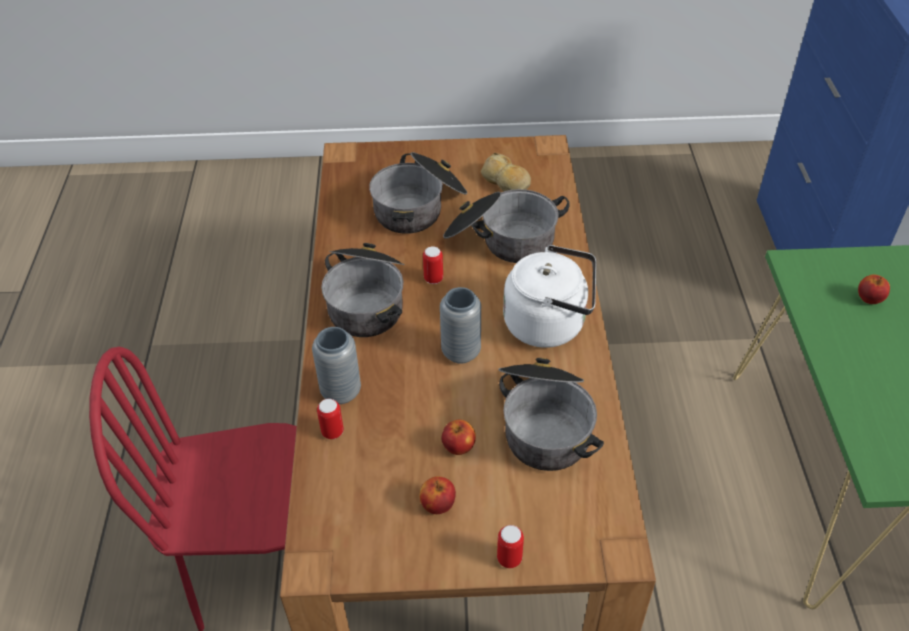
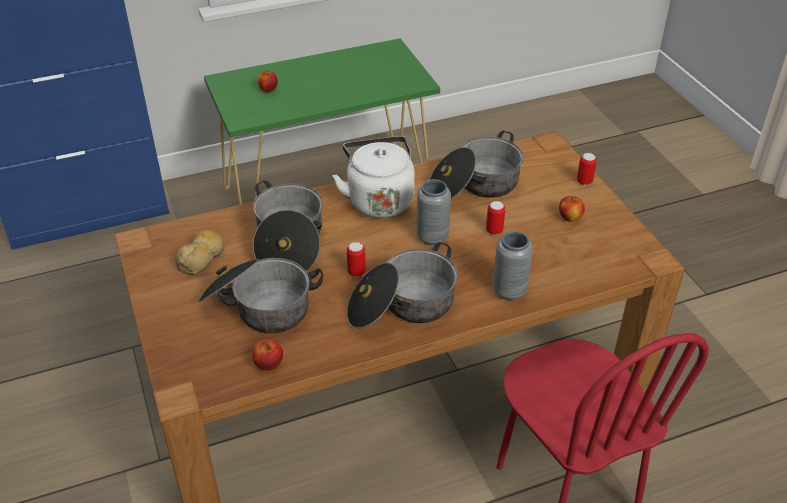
camera: 110 degrees left, 5 degrees down
can [317,399,344,439] -> can moved to [486,201,505,235]
apple [441,420,476,455] -> apple moved to [252,340,283,371]

